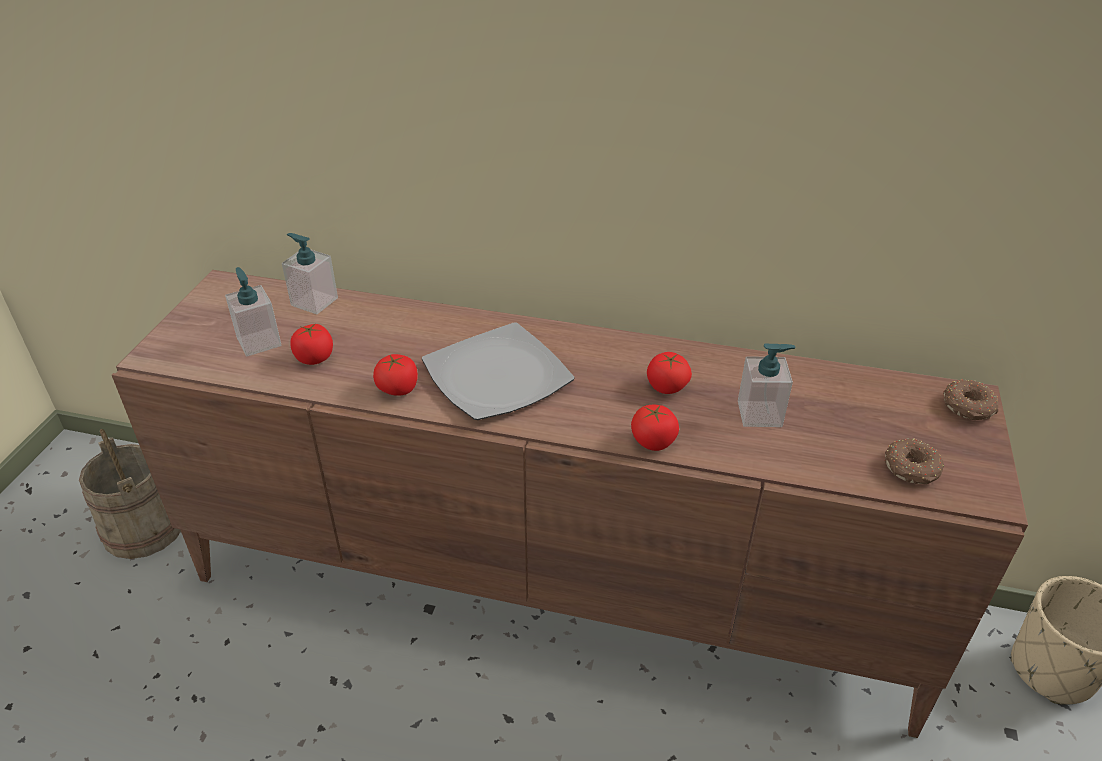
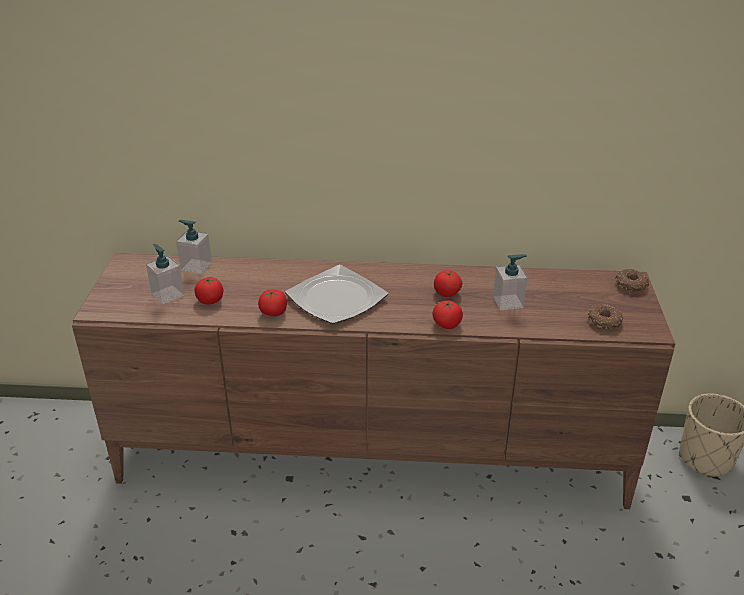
camera: 10 degrees left, 5 degrees down
beige bucket [79,429,181,559] -> none

